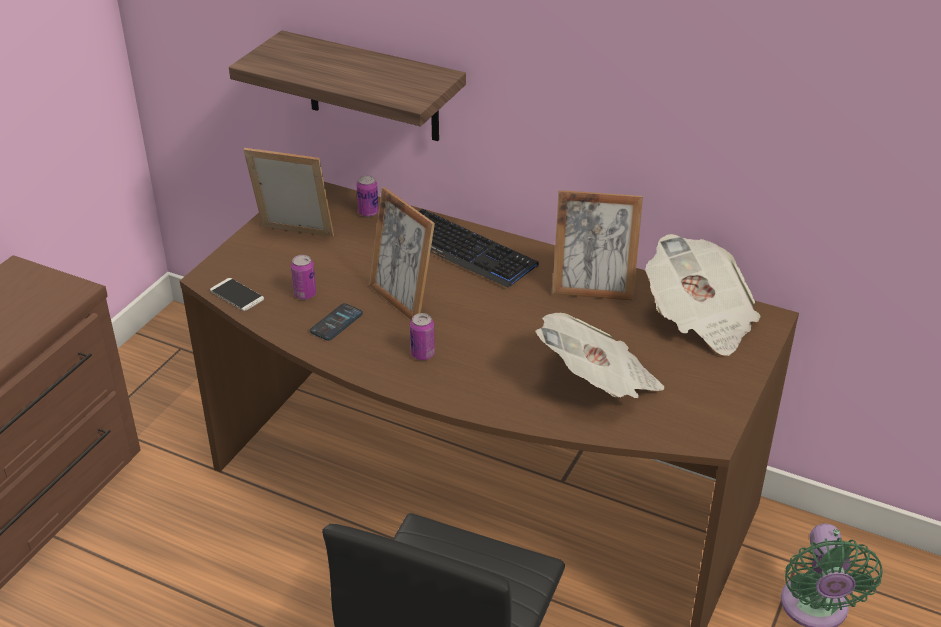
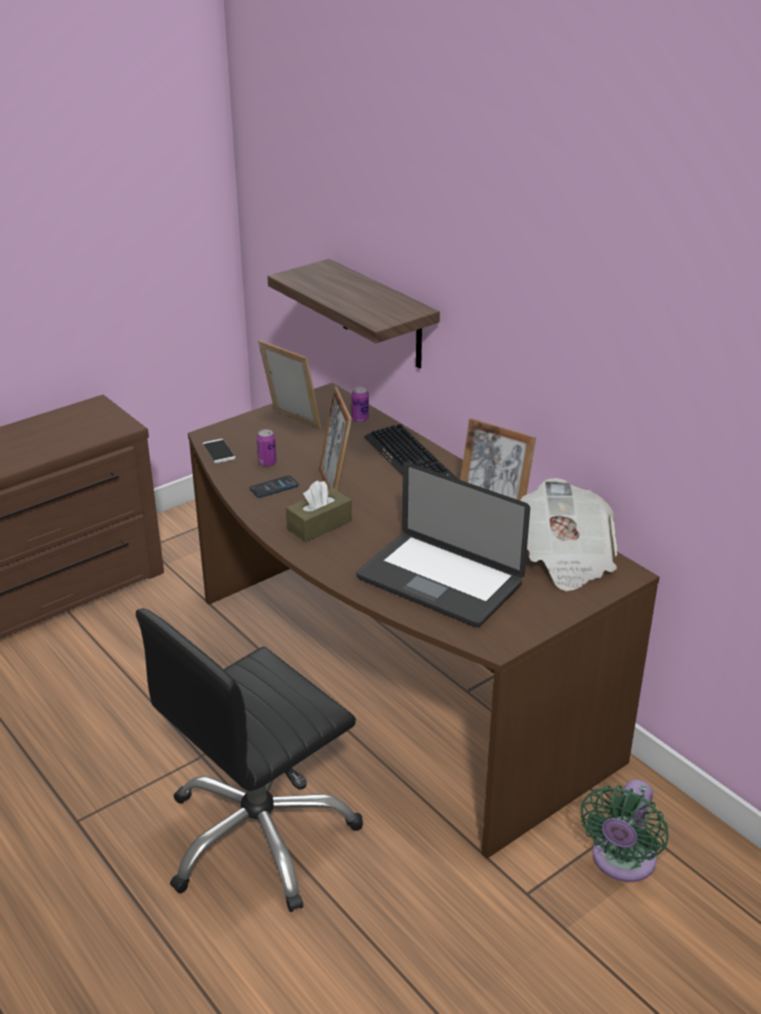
camera: 25 degrees right, 5 degrees down
can [410,313,435,360] -> brown tissue box [286,480,352,542]
newspaper [535,312,664,398] -> laptop [356,462,530,627]

